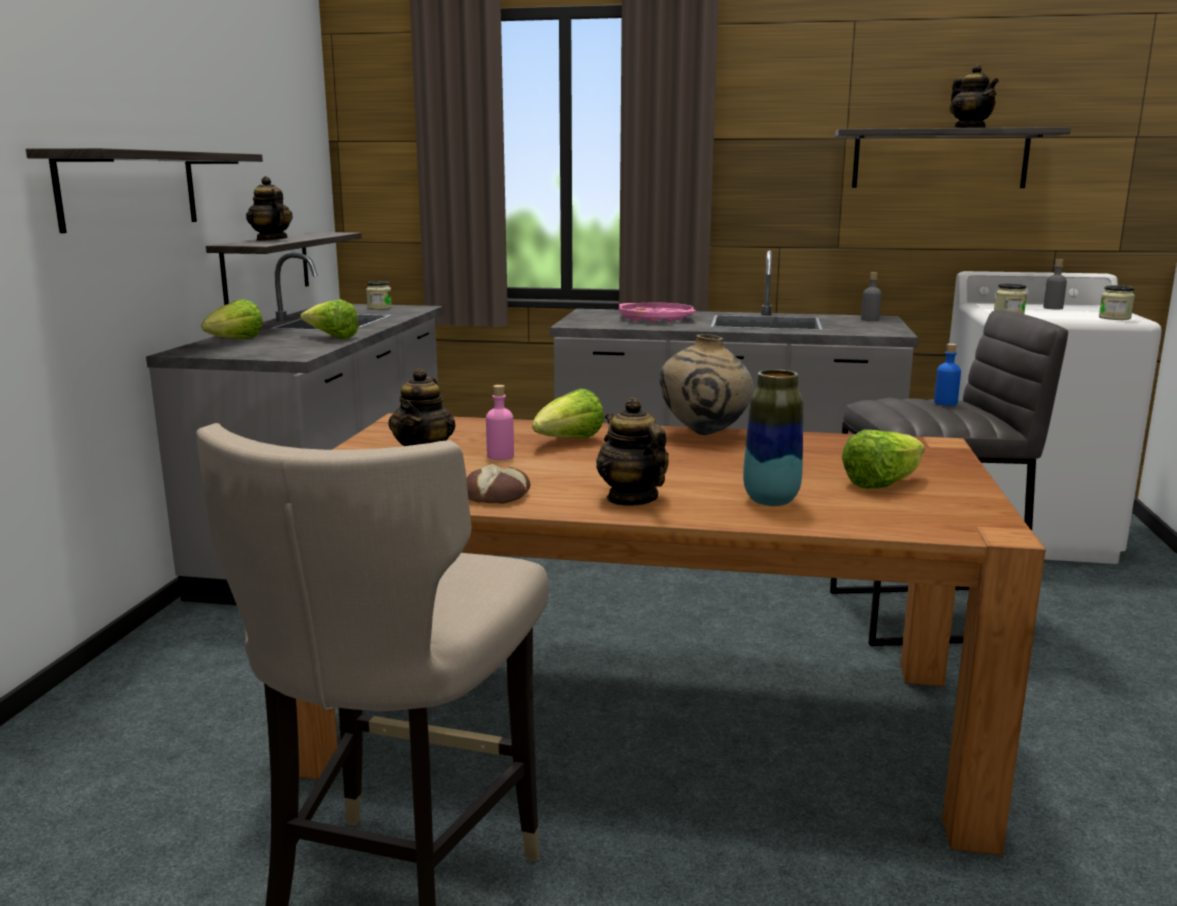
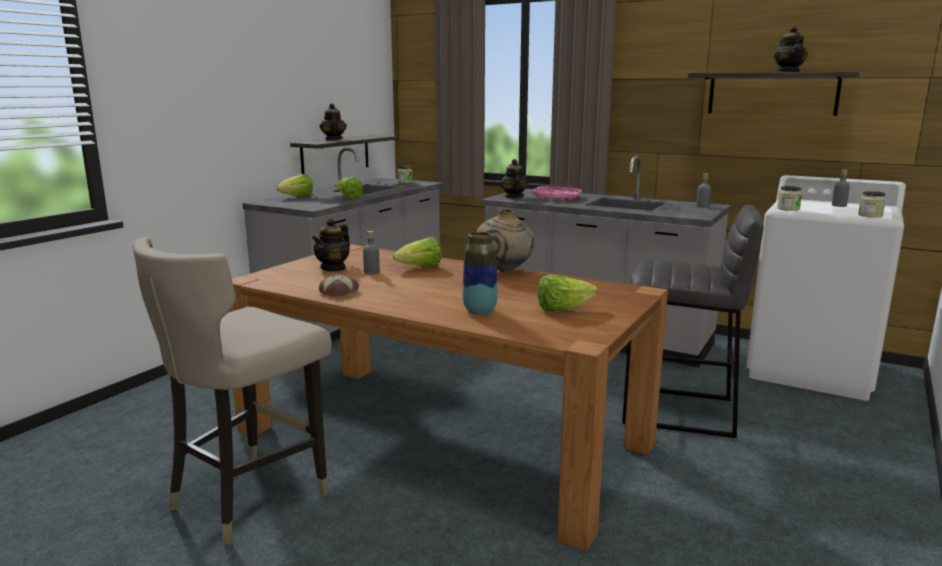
camera: 20 degrees right, 0 degrees up
shelf [26,148,263,233] -> none
pink bottle [486,385,514,460] -> grey bottle [363,231,380,274]
teapot [596,397,669,506] -> teapot moved to [500,159,528,198]
blue bottle [934,343,961,406] -> none

